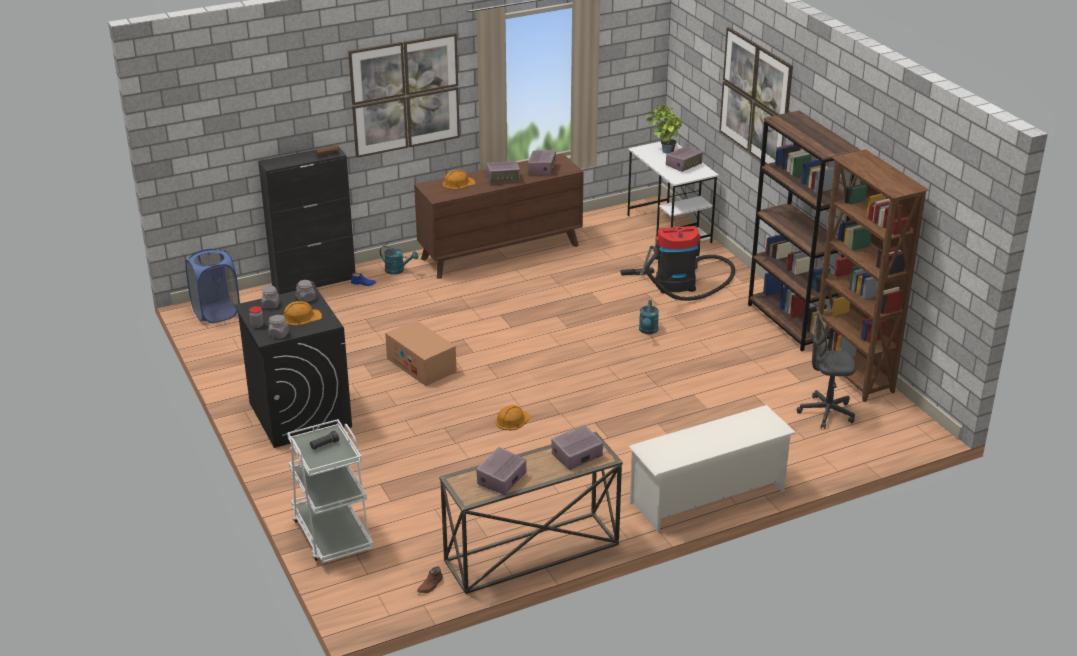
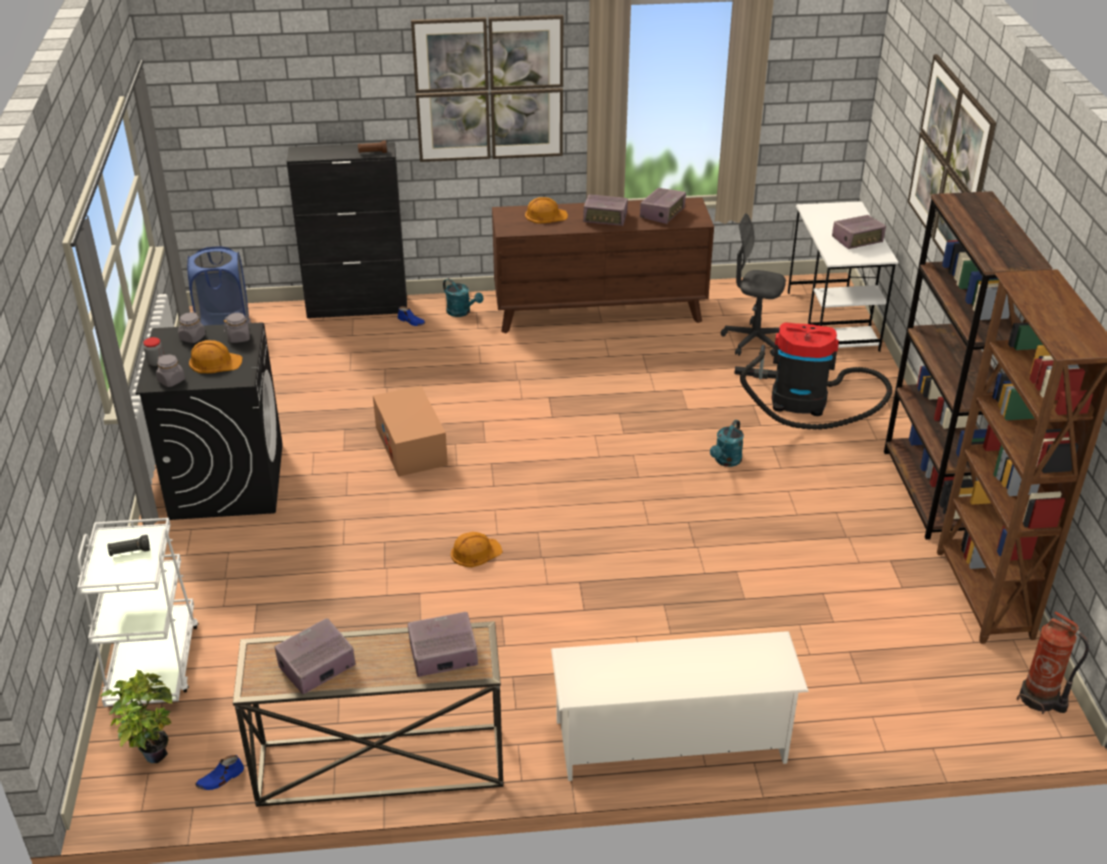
camera: 20 degrees right, 5 degrees up
brown shoe [417,567,443,593] -> blue shoe [196,755,244,790]
potted plant [646,103,684,154] -> potted plant moved to [100,670,173,763]
grey office chair [797,306,856,429] -> grey office chair moved to [721,213,786,357]
none -> fire extinguisher [1017,612,1089,714]

